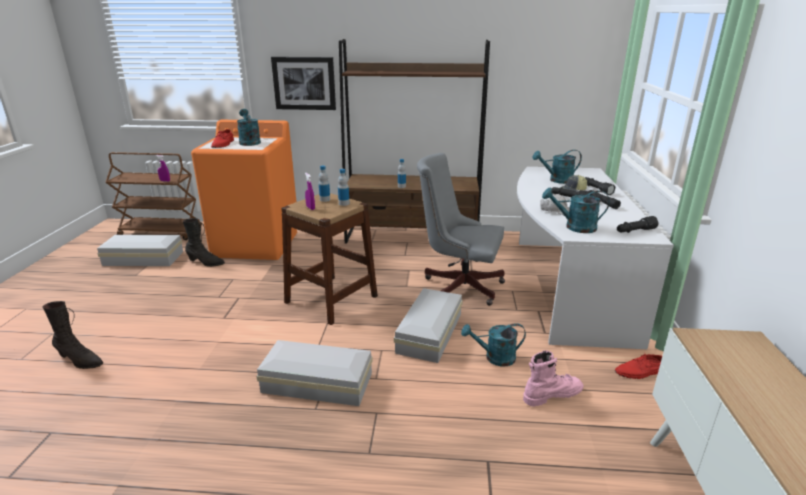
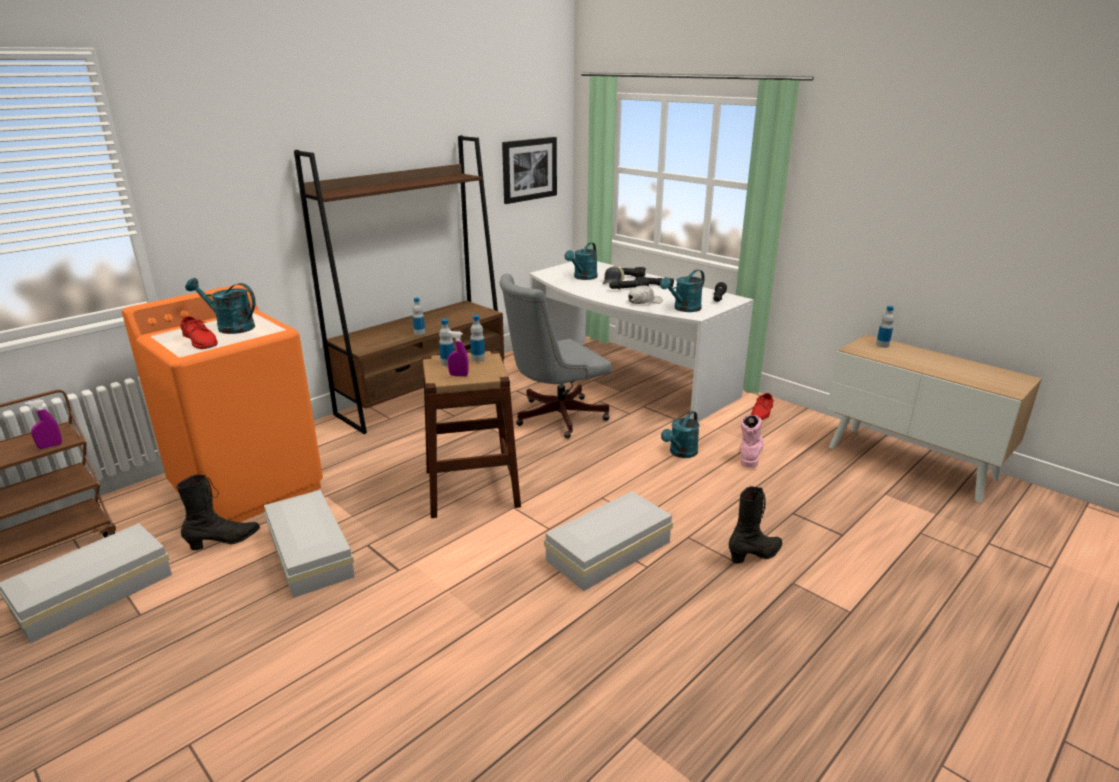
camera: 50 degrees left, 0 degrees up
black boot [42,301,103,369] -> black boot moved to [729,486,783,564]
picture [271,57,336,110] -> picture moved to [502,137,557,204]
white storage box [394,288,463,363] -> white storage box moved to [264,490,355,598]
none -> bottle [876,306,894,348]

